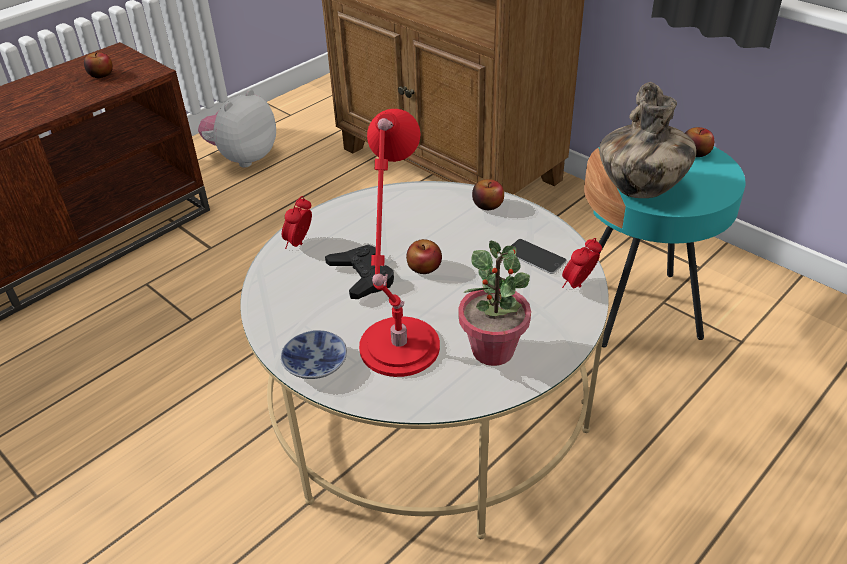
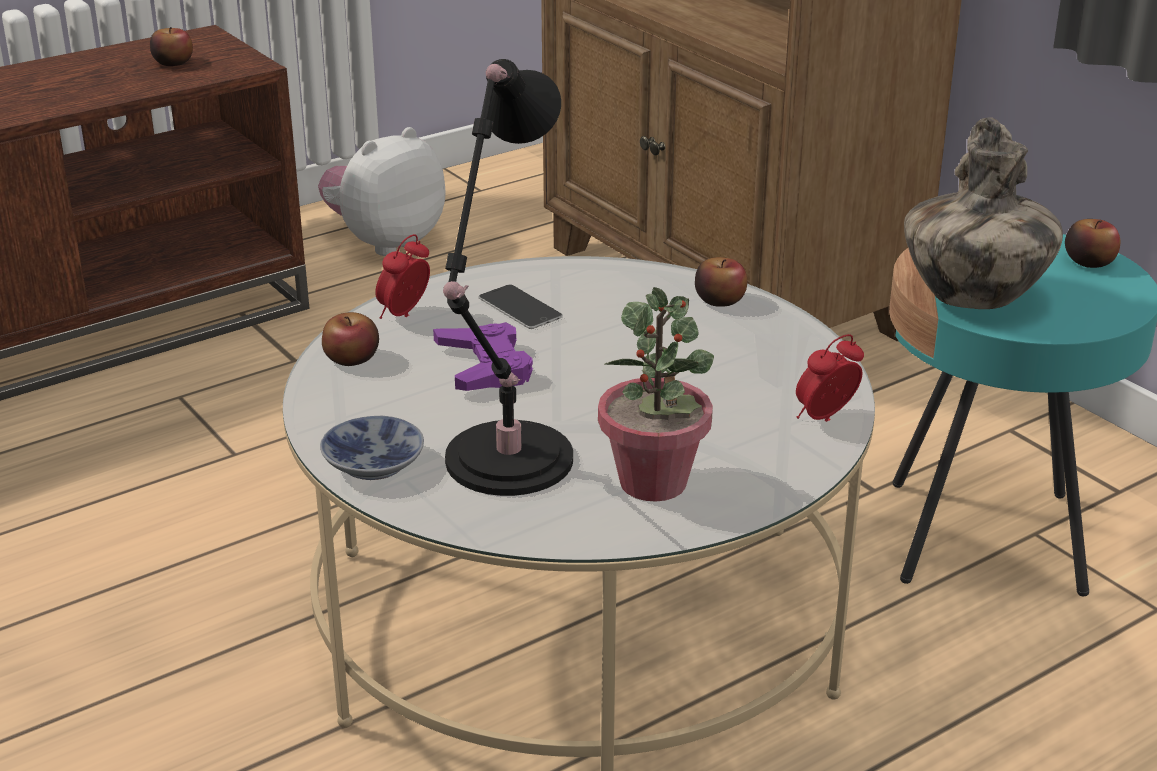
camera: 10 degrees right, 10 degrees down
black game controller [325,244,394,299] -> purple game controller [433,322,533,391]
red table lamp [359,109,440,377] -> black table lamp [443,59,573,496]
apple [406,239,442,274] -> apple moved to [322,312,379,366]
phone [511,239,567,274] -> phone moved to [478,284,563,329]

